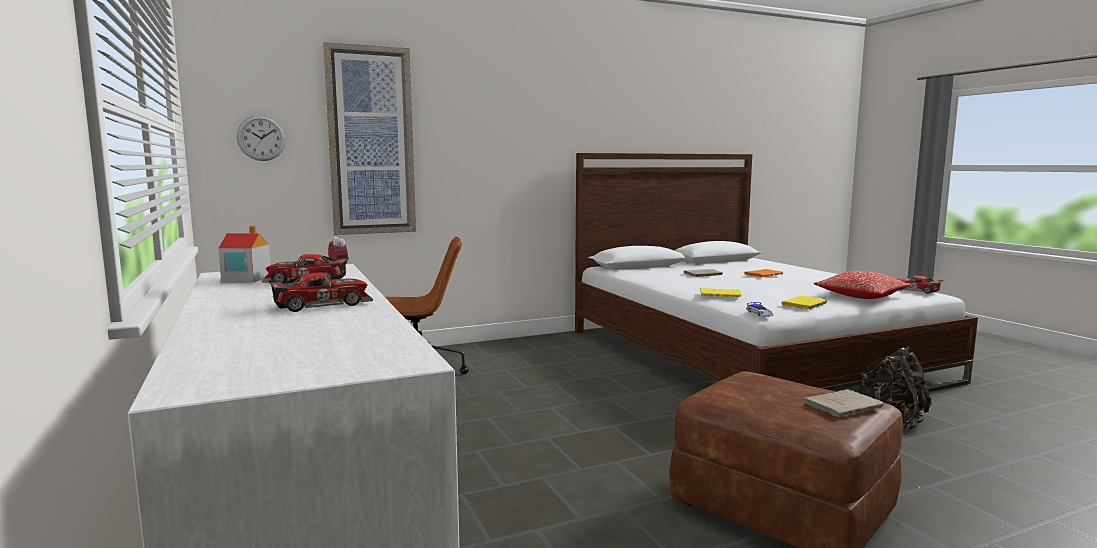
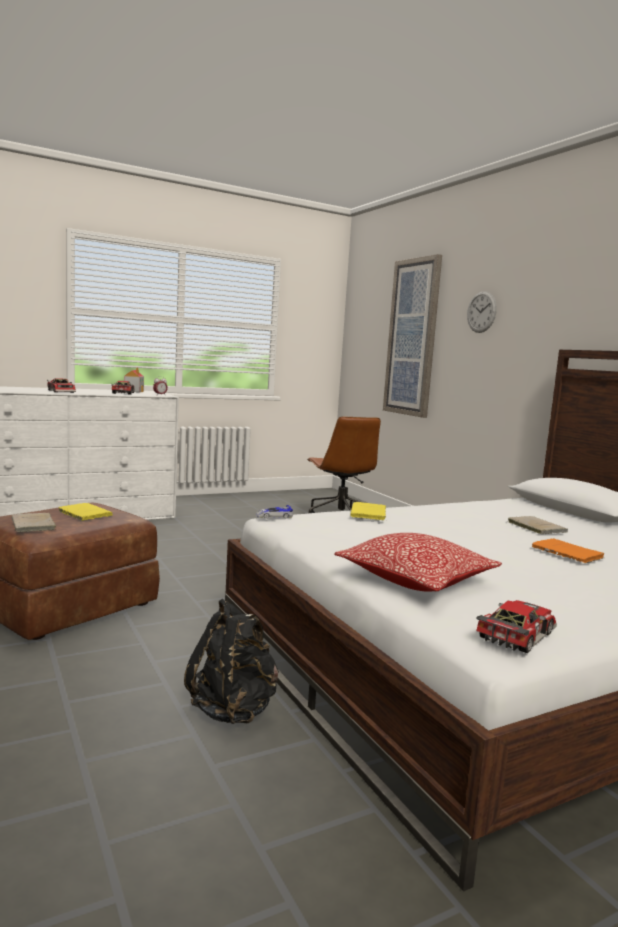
camera: 85 degrees right, 0 degrees up
wall clock [237,115,286,161] -> wall clock moved to [467,291,497,333]
yellow book [782,296,827,310] -> yellow book moved to [58,503,113,521]

